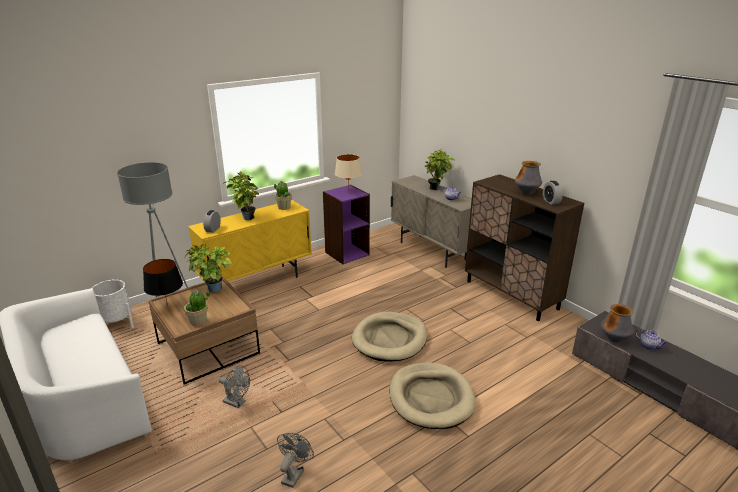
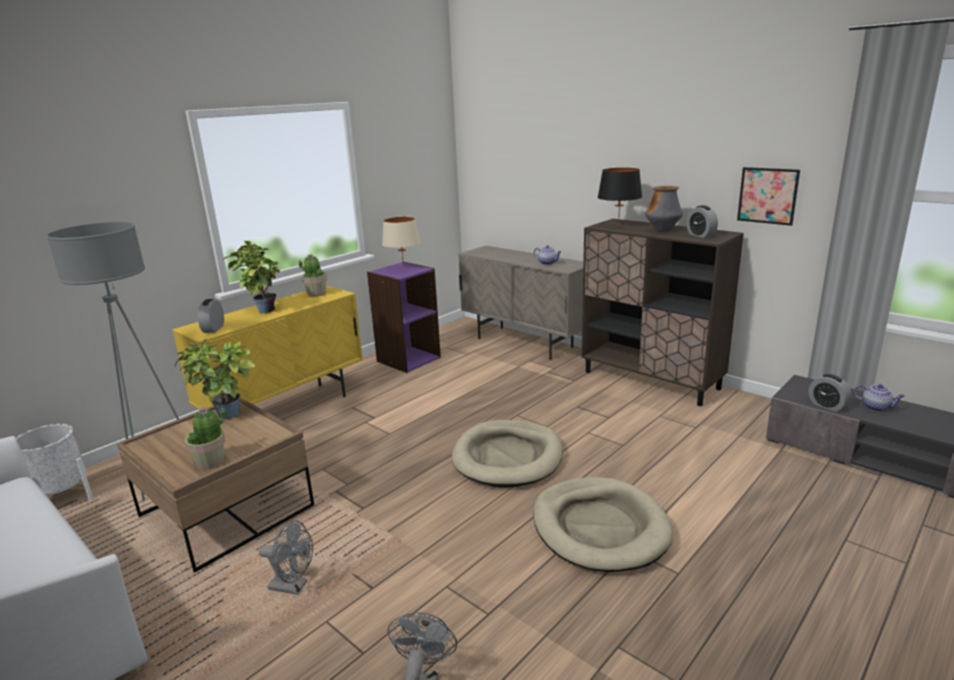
camera: 10 degrees left, 5 degrees down
black table lamp [143,259,183,307] -> black table lamp moved to [598,168,642,226]
potted plant [425,149,455,190] -> none
vase [601,304,634,342] -> alarm clock [809,374,852,412]
none -> picture [737,167,800,226]

